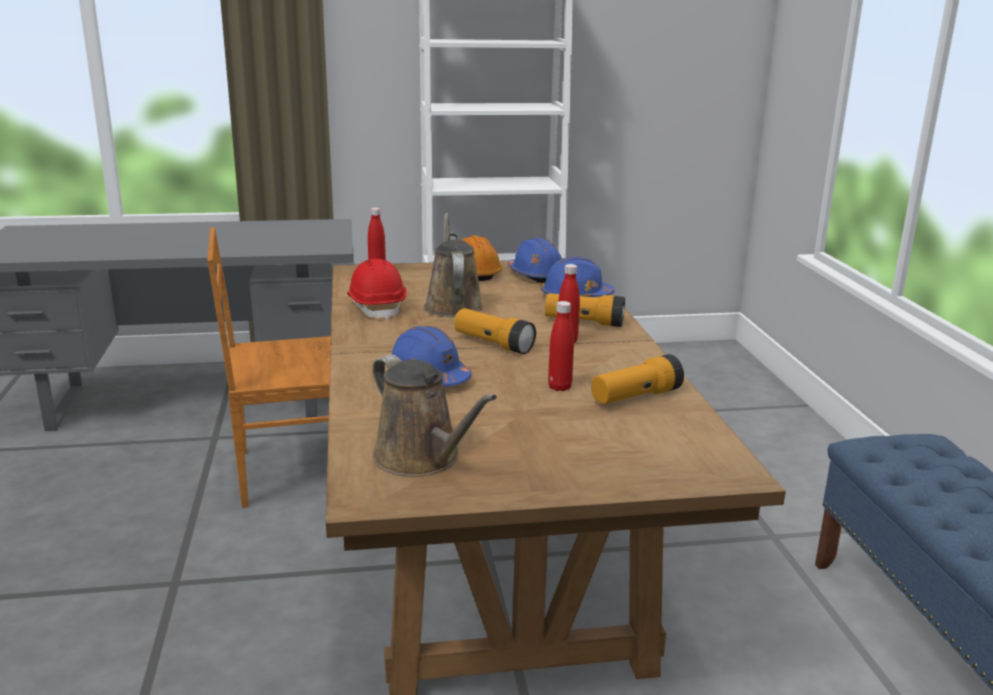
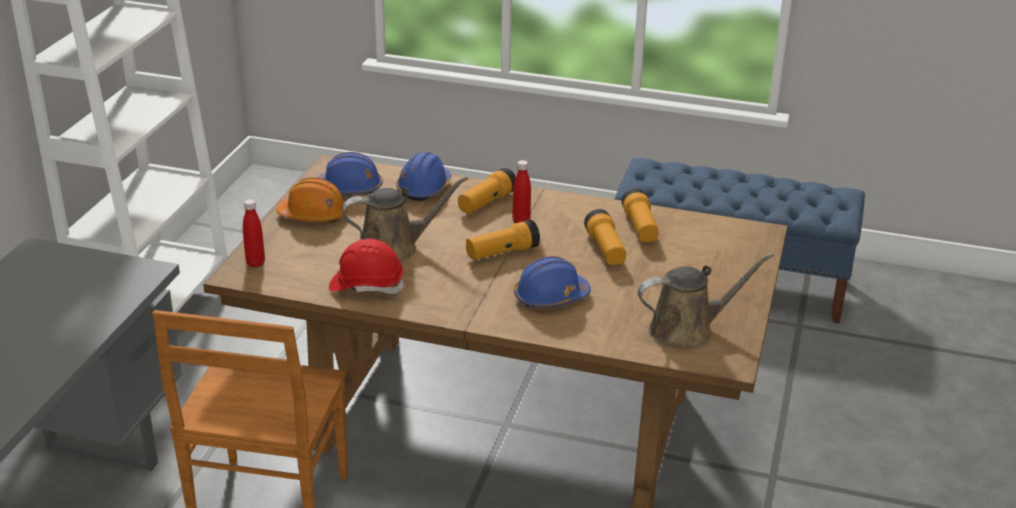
camera: 65 degrees left, 10 degrees up
brown watering can [424,213,483,317] -> brown watering can turned 150 degrees clockwise [342,176,468,262]
red bottle [548,301,574,391] -> flashlight [584,209,626,265]

